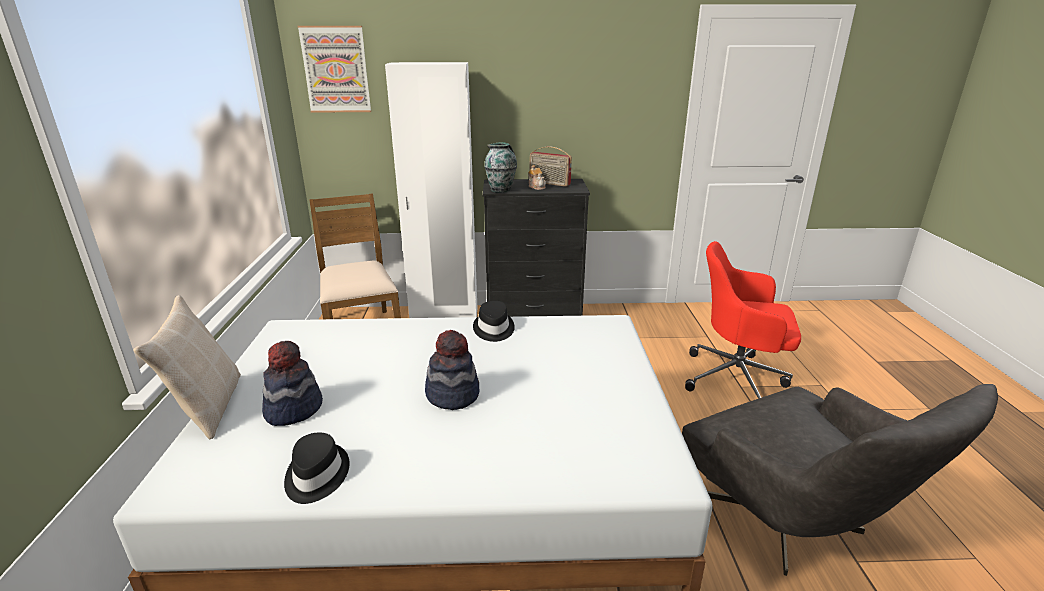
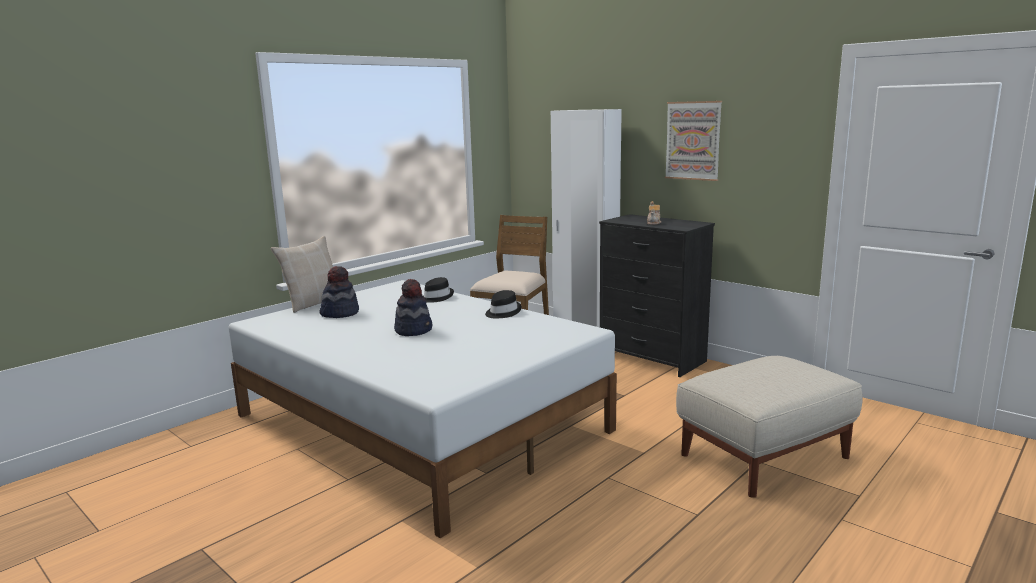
camera: 45 degrees right, 10 degrees down
black hat [284,433,350,504] -> black hat moved to [423,277,454,303]
picture [298,26,371,112] -> picture moved to [665,101,722,181]
vase [484,142,517,193] -> none
radio [530,146,572,187] -> none
grey armchair [682,384,998,576] -> none
red office chair [685,241,801,399] -> beige ottoman [676,356,863,498]

